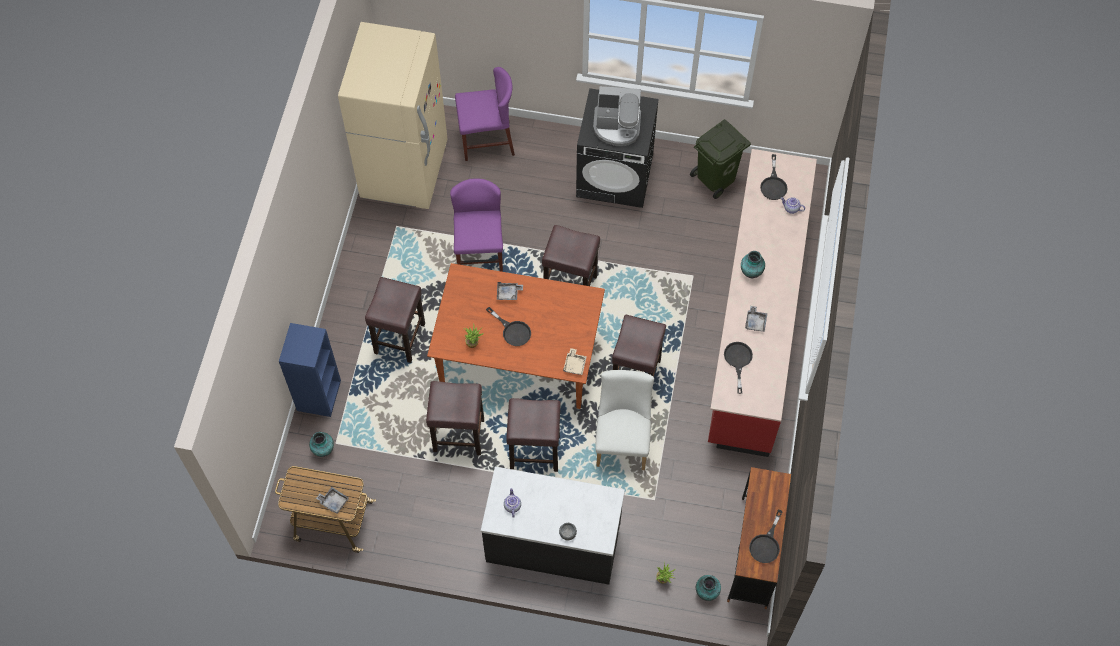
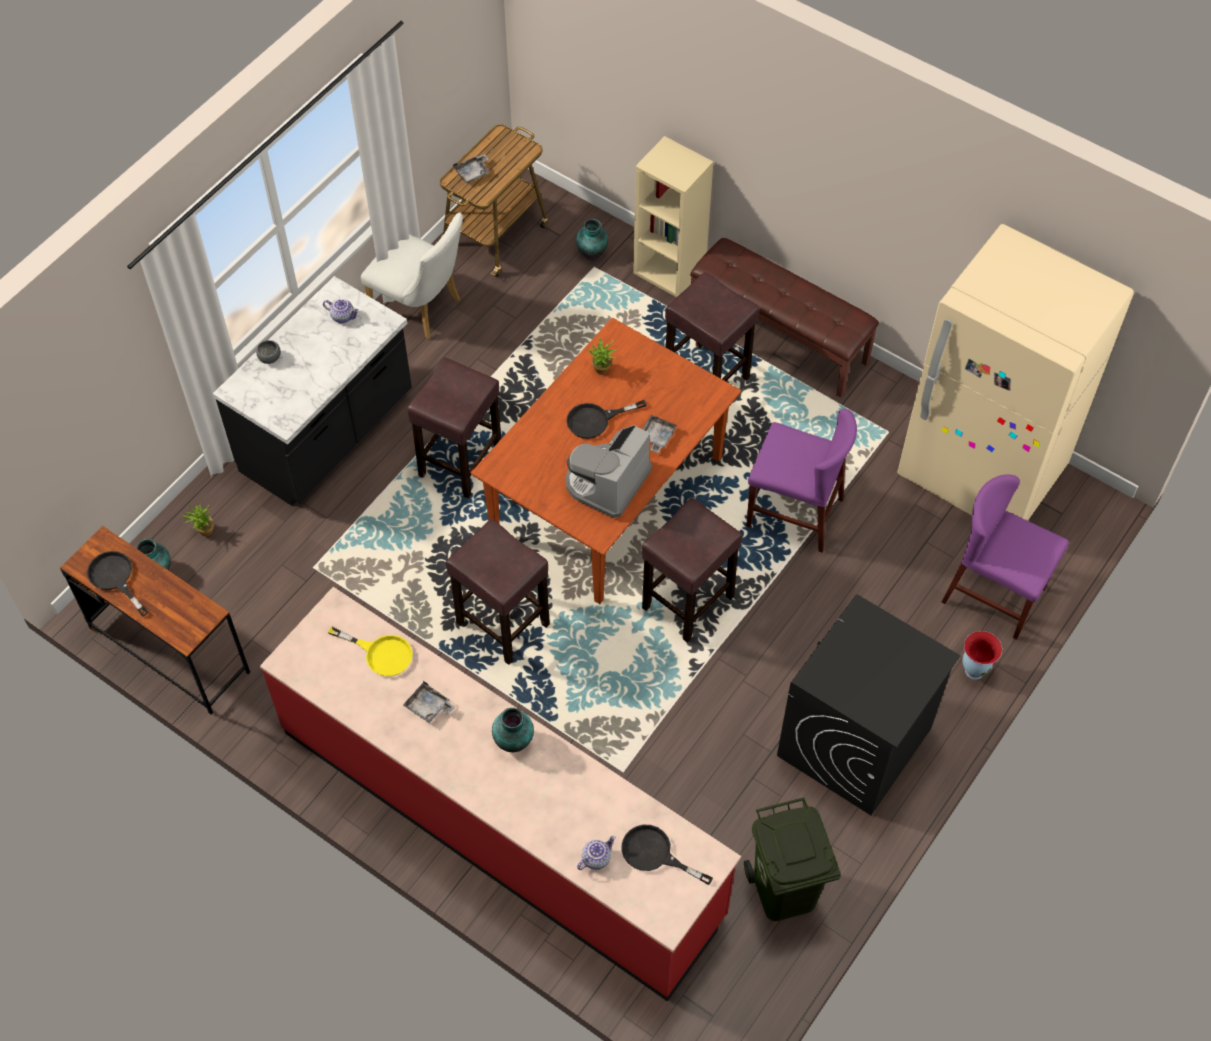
camera: 115 degrees right, 5 degrees down
blue bookcase [279,323,341,417] -> beige bookcase [633,136,713,297]
brown stool [426,381,484,455] -> none
purple chair [455,67,515,161] -> purple chair turned 105 degrees clockwise [942,474,1068,640]
beige tray [563,348,587,375] -> none
coffee machine [593,86,641,146] -> coffee machine moved to [566,425,652,518]
white chair [595,370,654,470] -> white chair moved to [361,212,463,339]
black frying pan [724,342,753,394] -> yellow frying pan [328,627,412,676]
none -> brown bench [690,238,879,398]
none -> vase [962,631,1002,680]

